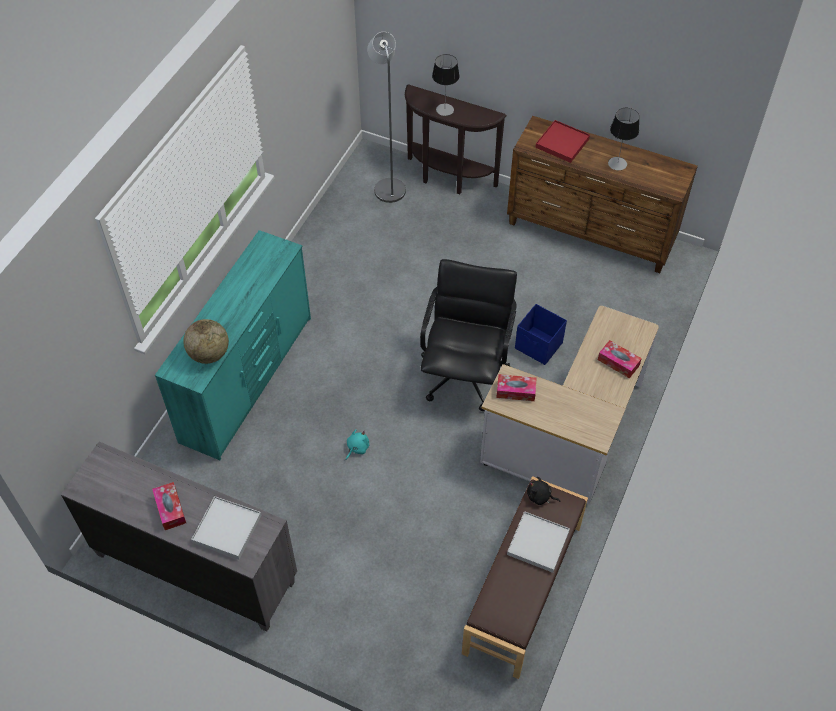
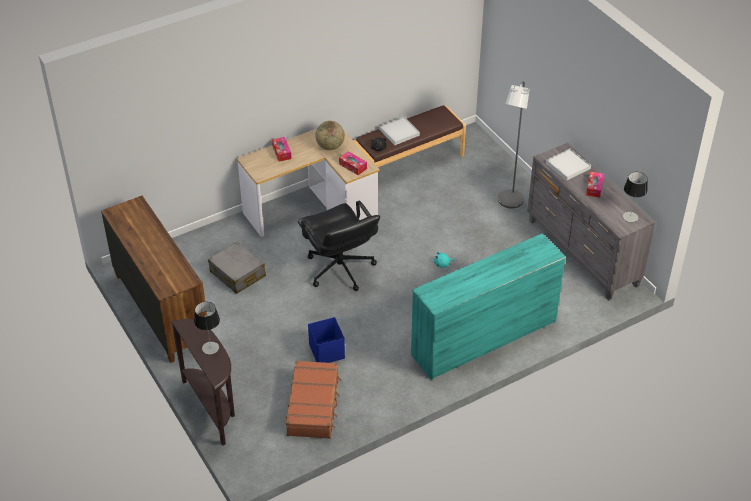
camera: 145 degrees left, 10 degrees down
globe [183,319,229,364] -> globe moved to [315,121,345,150]
grey floor lamp [367,32,406,203] -> grey floor lamp moved to [498,81,530,209]
black office chair [420,259,517,411] -> black office chair turned 75 degrees counterclockwise [298,200,380,291]
blue storage box [515,304,567,365] -> blue storage box moved to [308,317,345,363]
red tray [535,120,590,163] -> none
table lamp [608,108,639,170] -> table lamp moved to [623,172,647,222]
none -> grey suitcase [208,242,266,294]
none -> brown suitcase [286,361,341,439]

